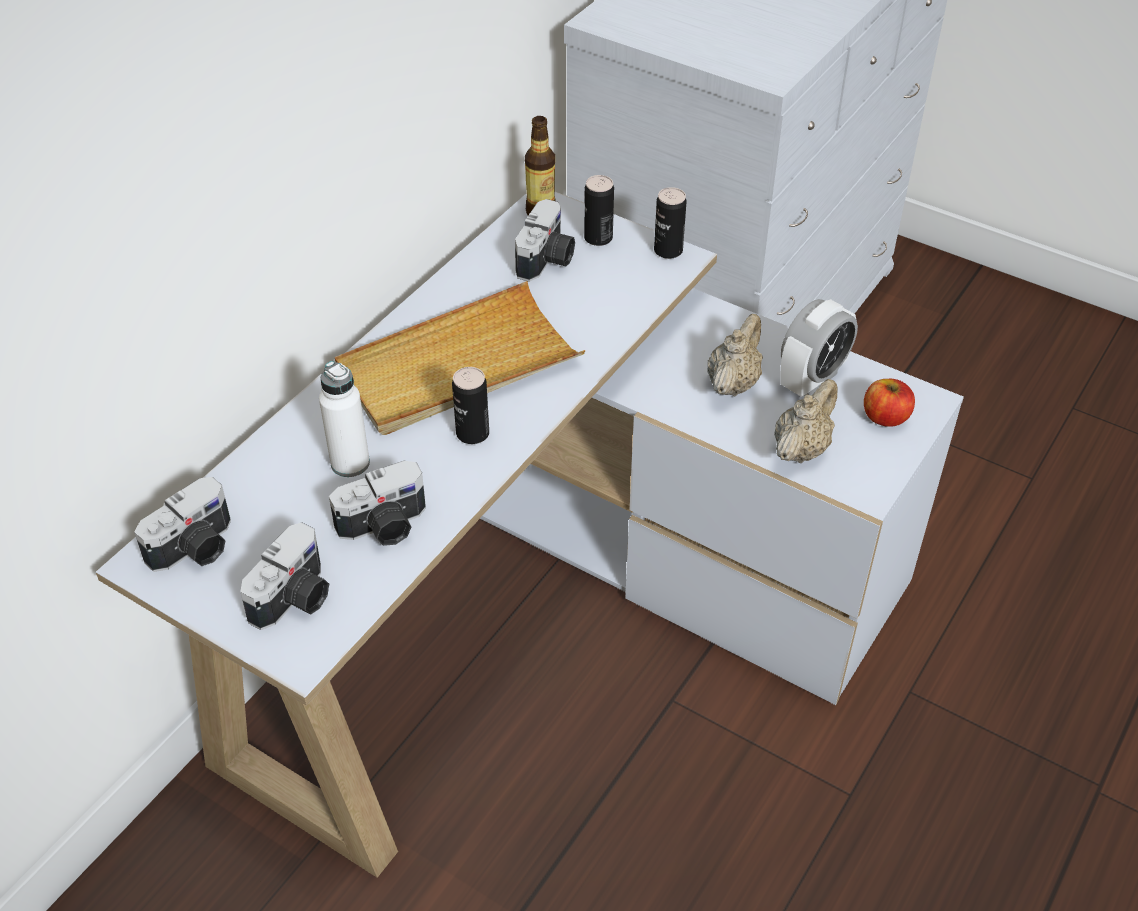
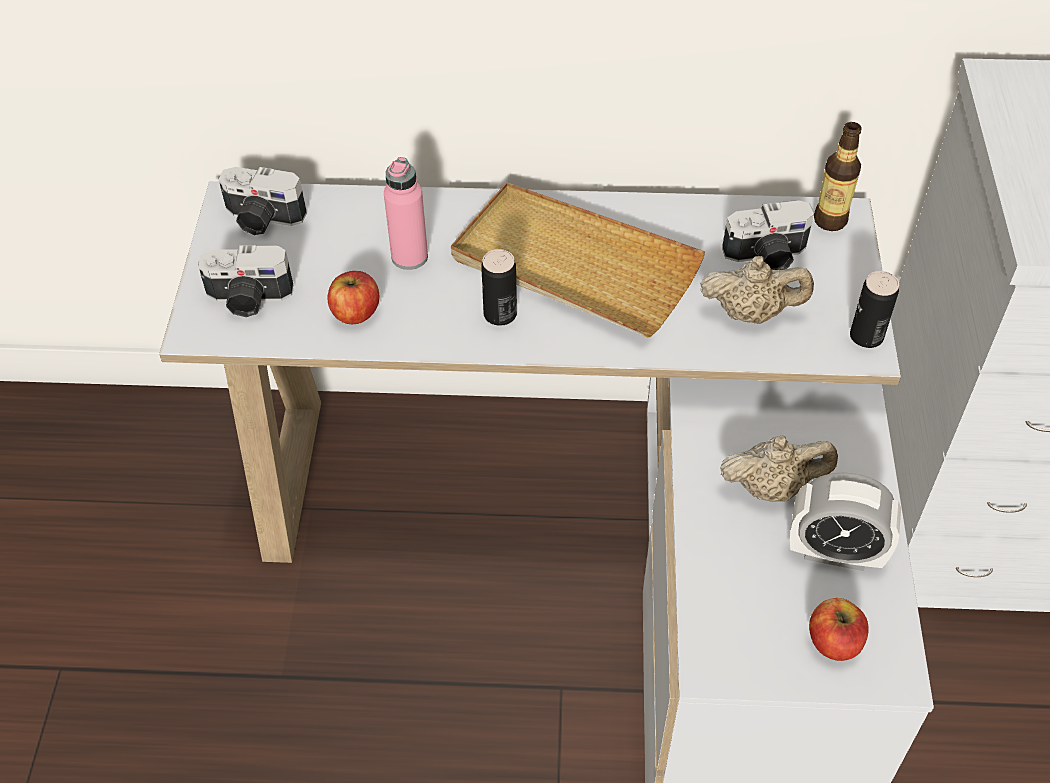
camera: 60 degrees right, 5 degrees up
white bottle [319,361,370,477] -> pink bottle [384,157,428,270]
camera [329,461,426,546] -> apple [328,271,379,324]
can [584,175,614,246] -> none
beige teapot [774,379,838,463] -> beige teapot moved to [700,256,814,324]

